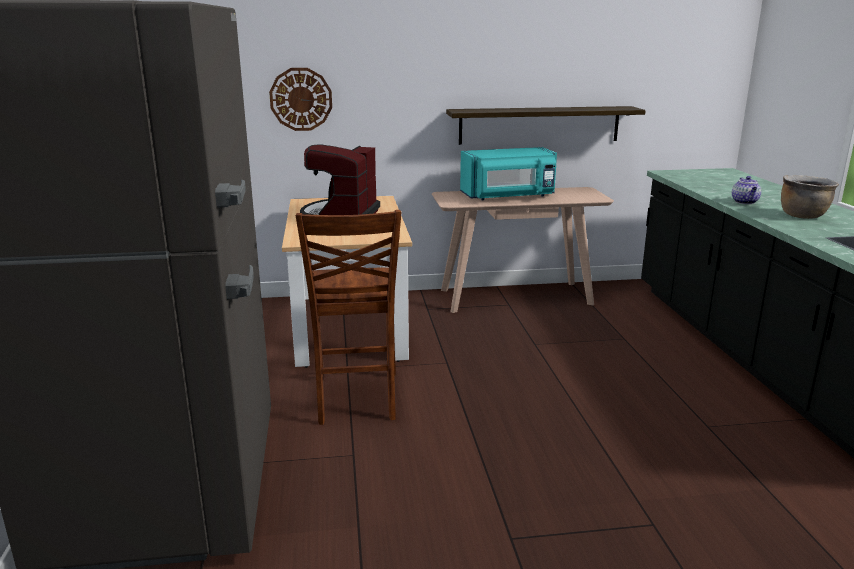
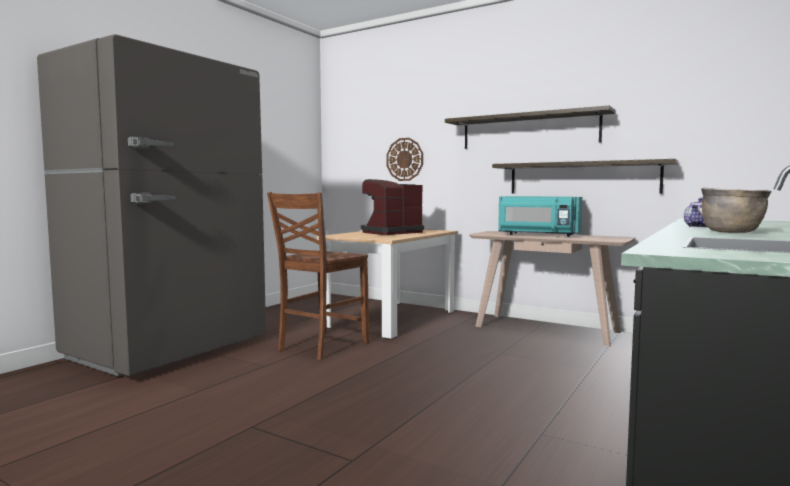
camera: 40 degrees right, 15 degrees down
none -> shelf [445,105,615,149]

